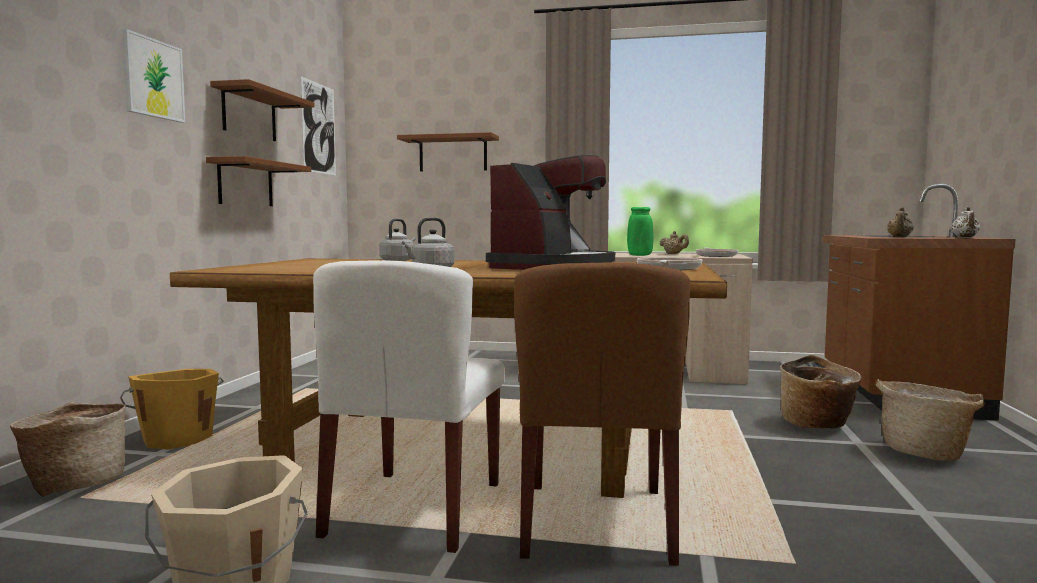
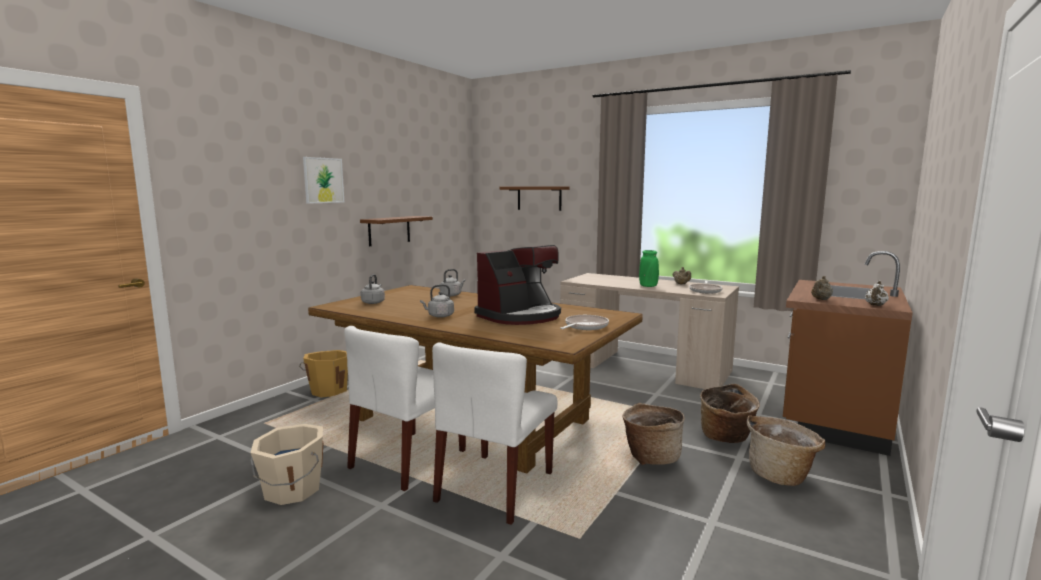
camera: 20 degrees right, 5 degrees up
basket [10,402,126,497] -> basket moved to [623,403,685,465]
brown shelf [210,79,315,141] -> none
picture [301,76,336,175] -> none
brown chair [514,262,690,566] -> white chair [432,342,558,525]
none -> grey kettle [361,274,385,304]

